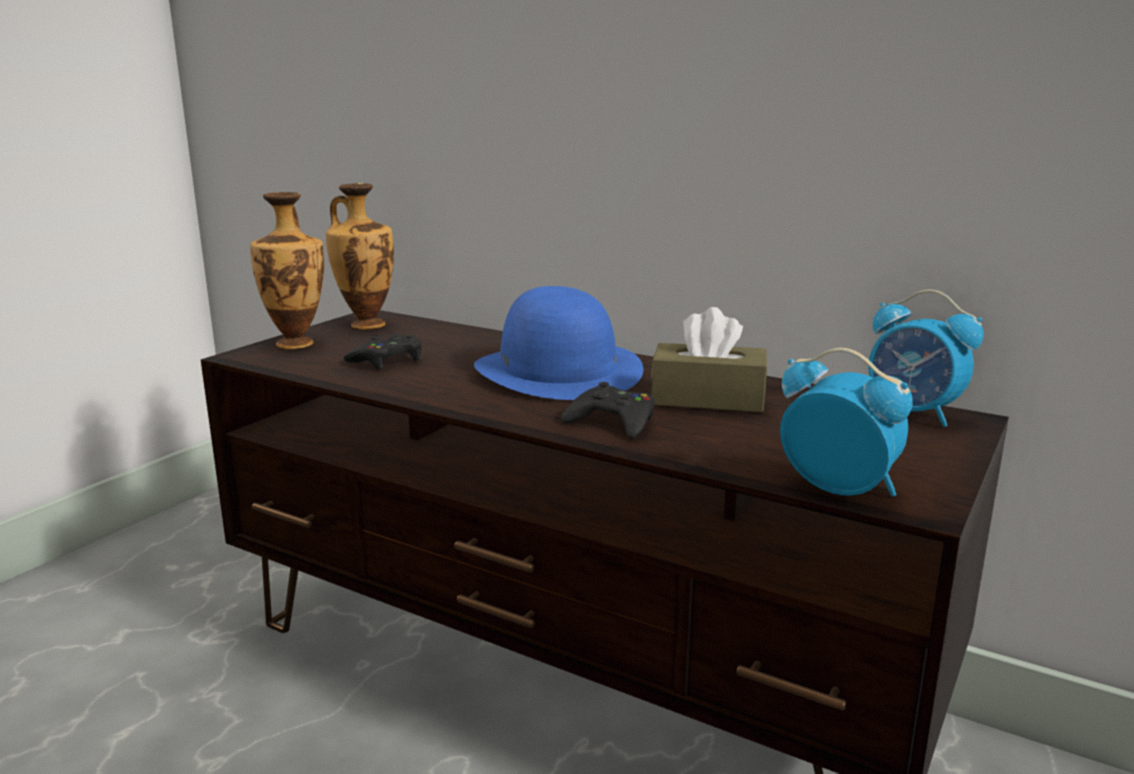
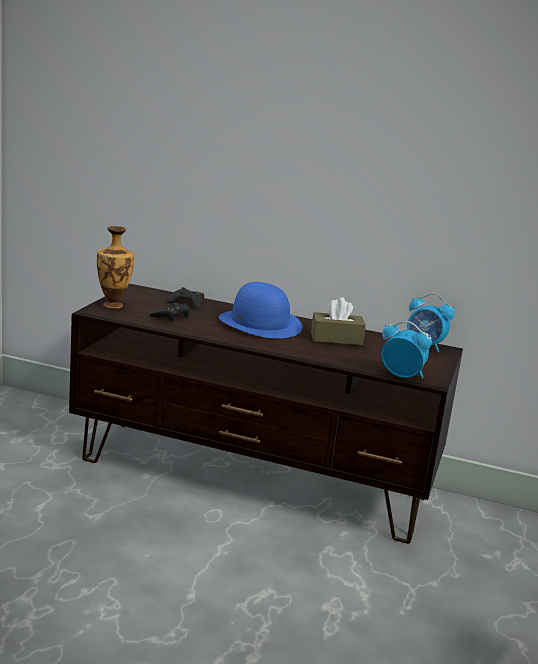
camera: 15 degrees left, 0 degrees up
vase [326,183,394,330] -> none
black game controller [561,382,655,439] -> black game controller moved to [167,287,204,309]

